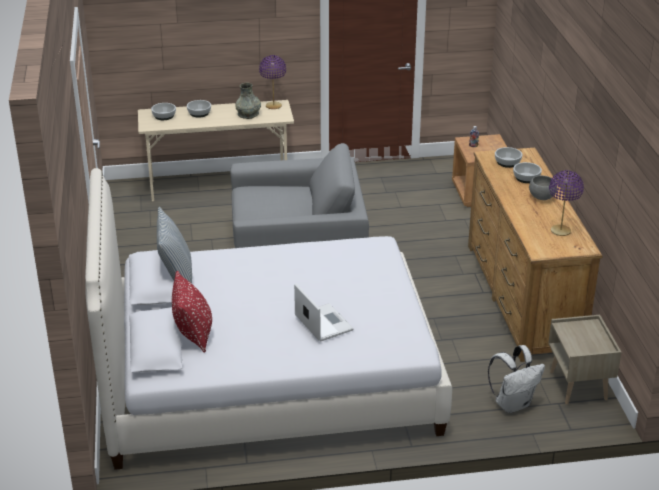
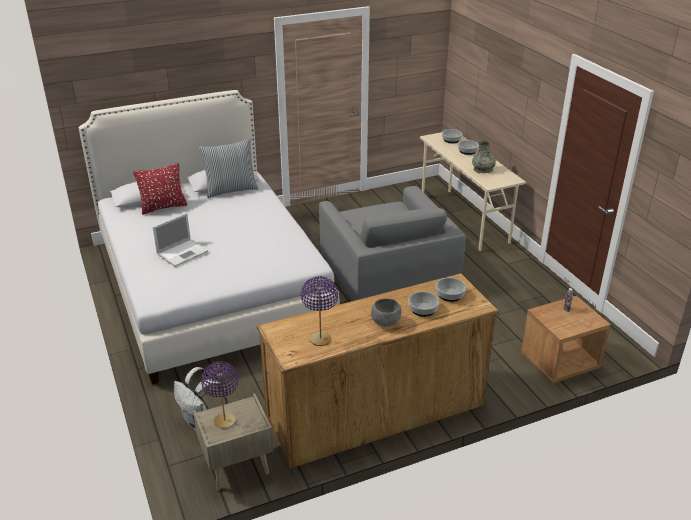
camera: 75 degrees right, 0 degrees up
purple table lamp [259,55,286,109] -> purple table lamp moved to [201,361,239,429]

